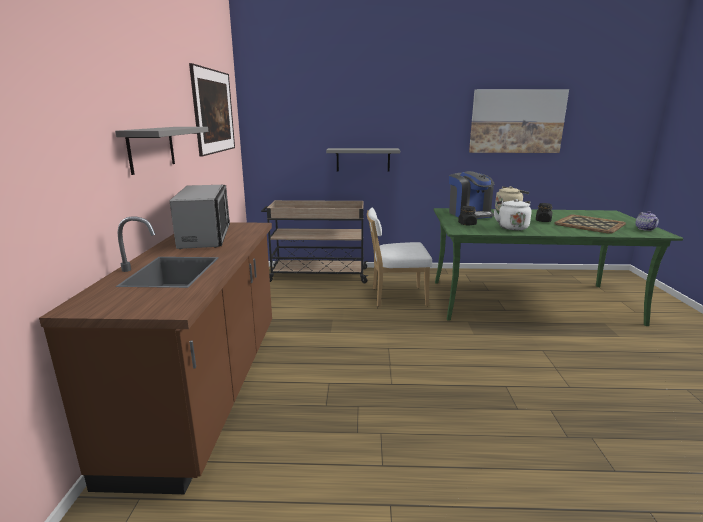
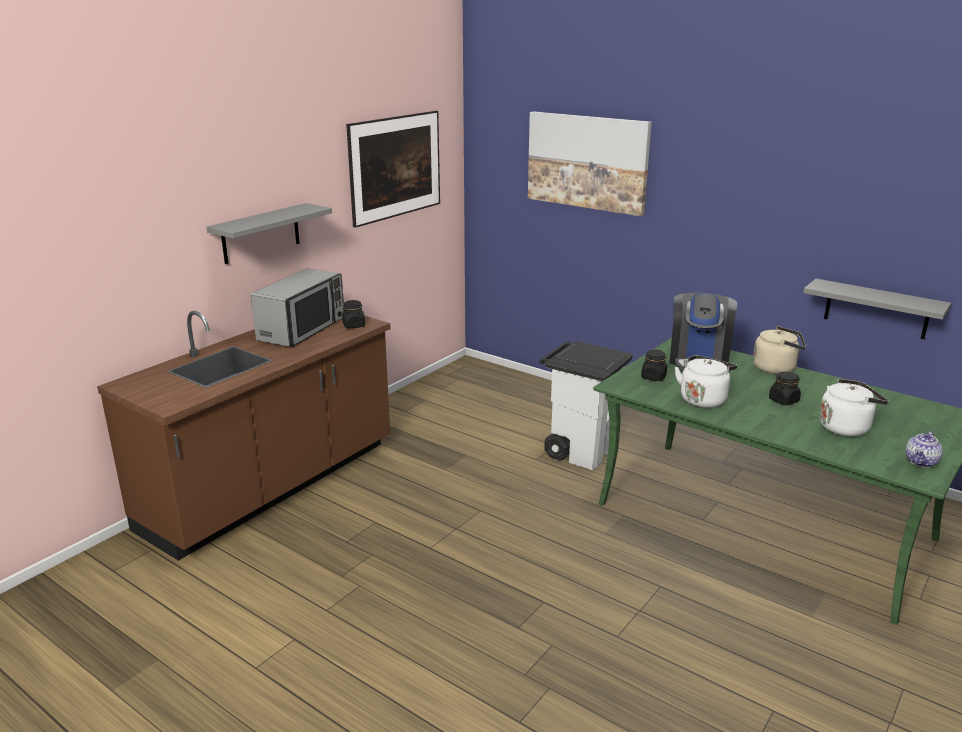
camera: 35 degrees right, 5 degrees up
beige cart [261,200,369,283] -> none
grey shelf [326,148,400,172] -> grey shelf moved to [803,279,951,339]
white chair [367,208,432,307] -> white trash can [539,341,633,470]
picture [469,89,569,153] -> picture moved to [528,111,652,216]
tray [554,215,626,234] -> white kettle [819,379,889,436]
none -> black jar [342,300,365,328]

